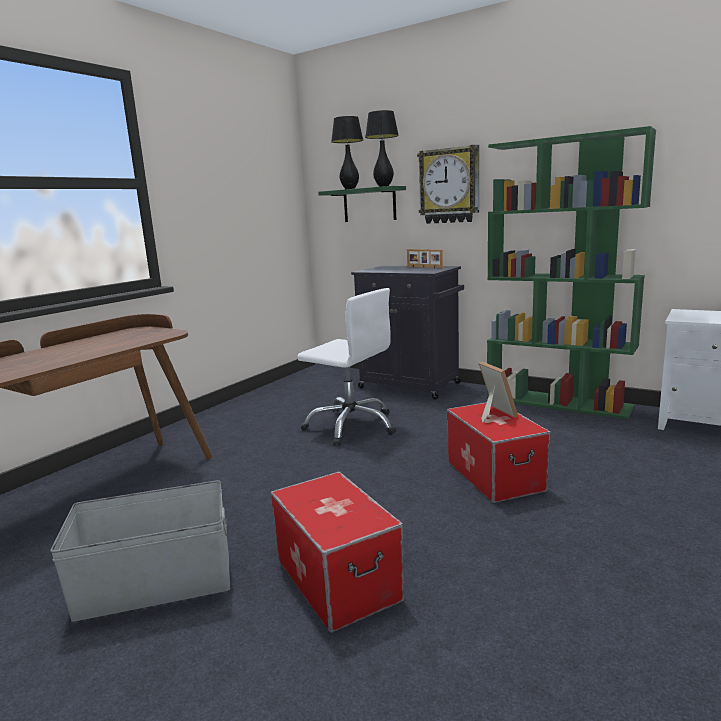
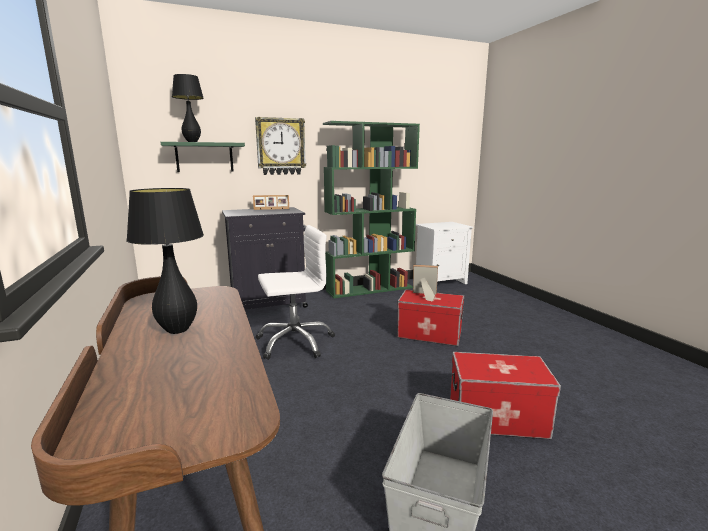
camera: 55 degrees left, 0 degrees up
black table lamp [365,110,399,187] -> black table lamp moved to [126,188,204,334]

